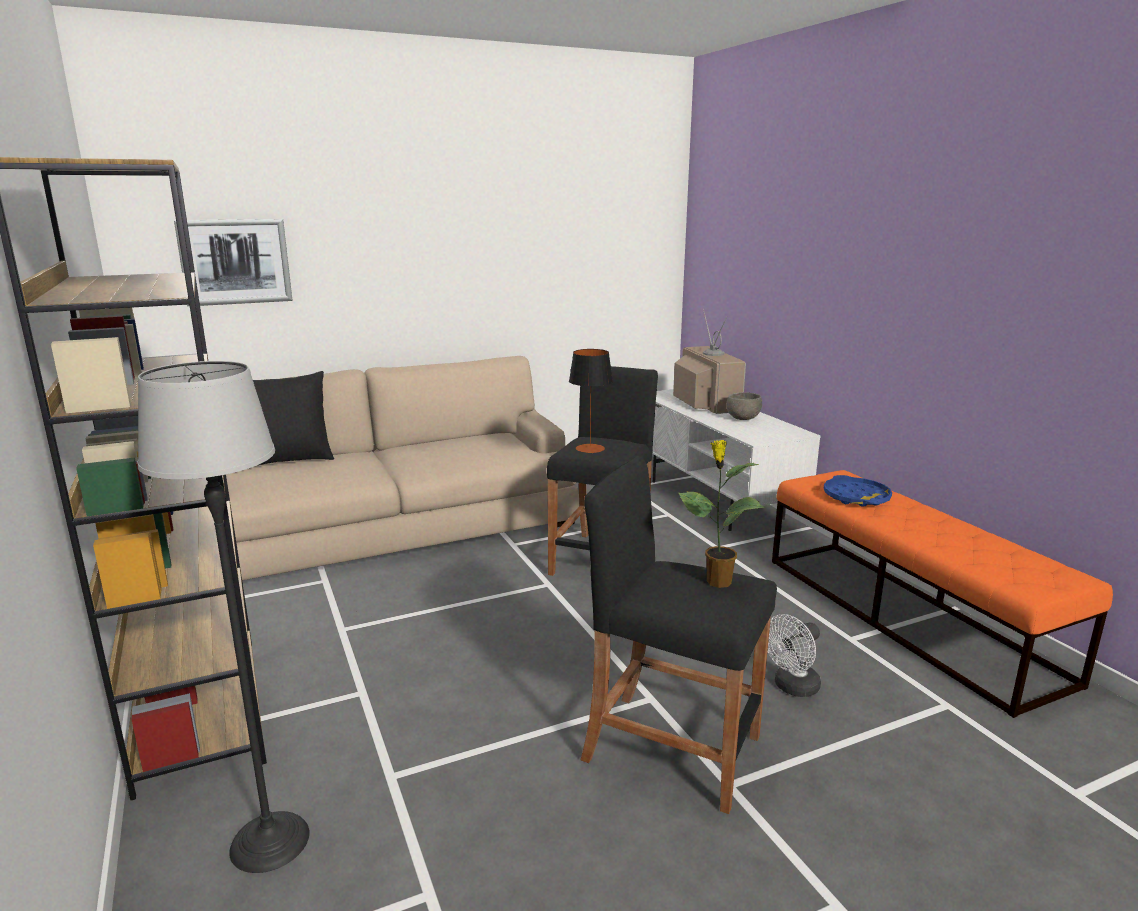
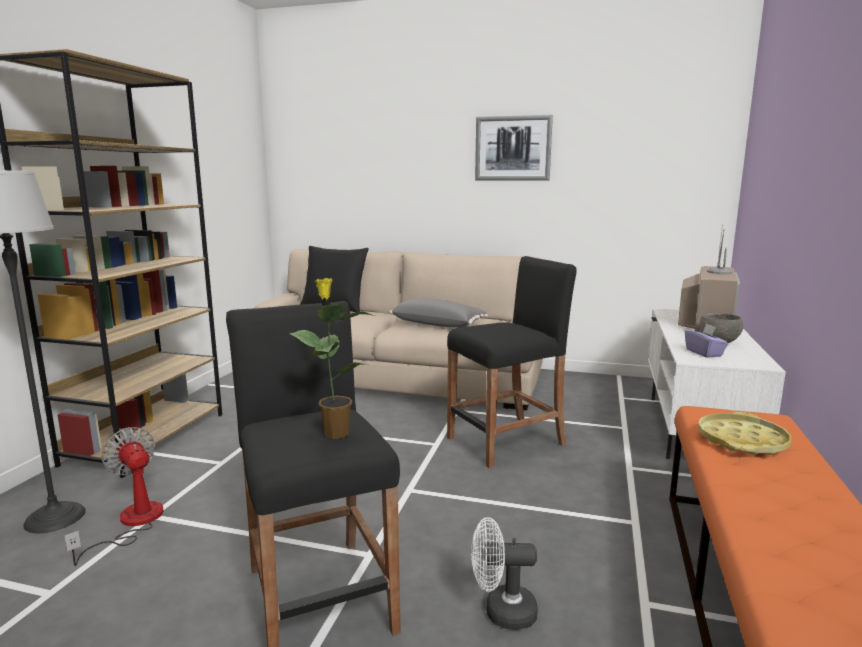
camera: 40 degrees right, 5 degrees down
picture [174,219,293,306] -> picture moved to [475,115,553,180]
table lamp [569,349,613,453] -> none
blue tray [824,475,892,507] -> yellow tray [698,412,792,455]
none -> fan [64,427,163,566]
none -> grey pillow [390,299,488,328]
none -> purple tissue box [685,323,728,358]

